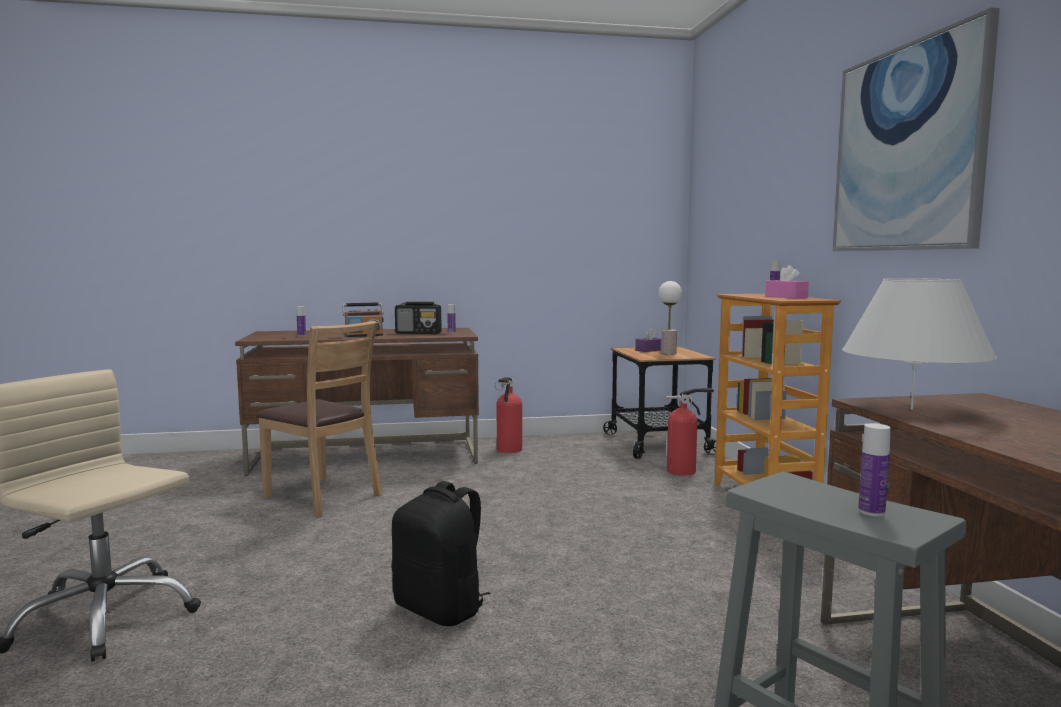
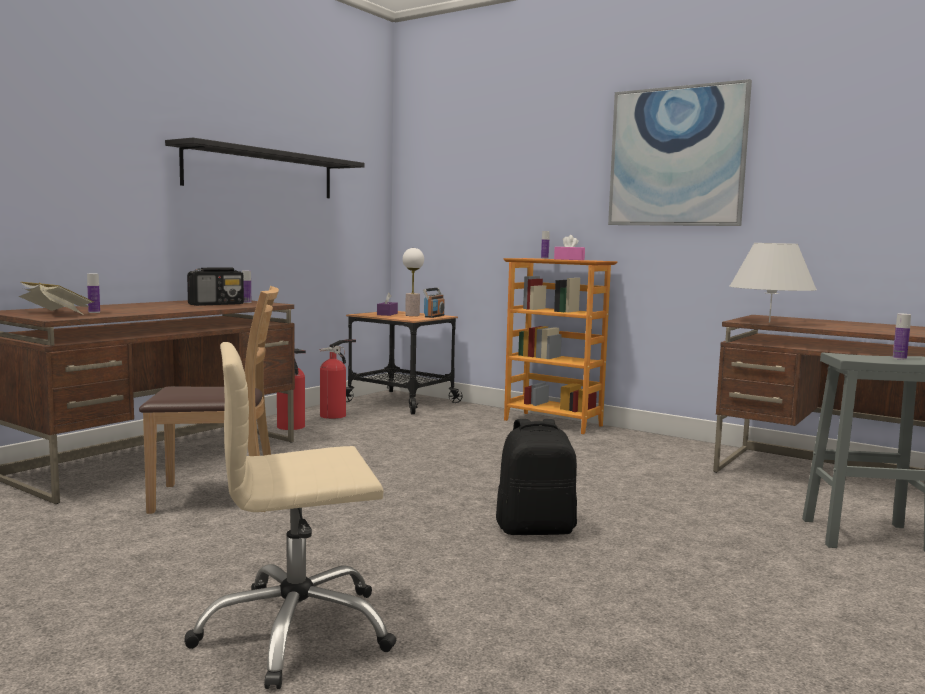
camera: 45 degrees left, 0 degrees up
radio [342,303,384,337] -> radio moved to [423,288,445,318]
fire extinguisher [666,388,714,475] -> fire extinguisher moved to [320,339,356,419]
none -> book [18,282,94,314]
none -> black shelf [165,138,365,198]

